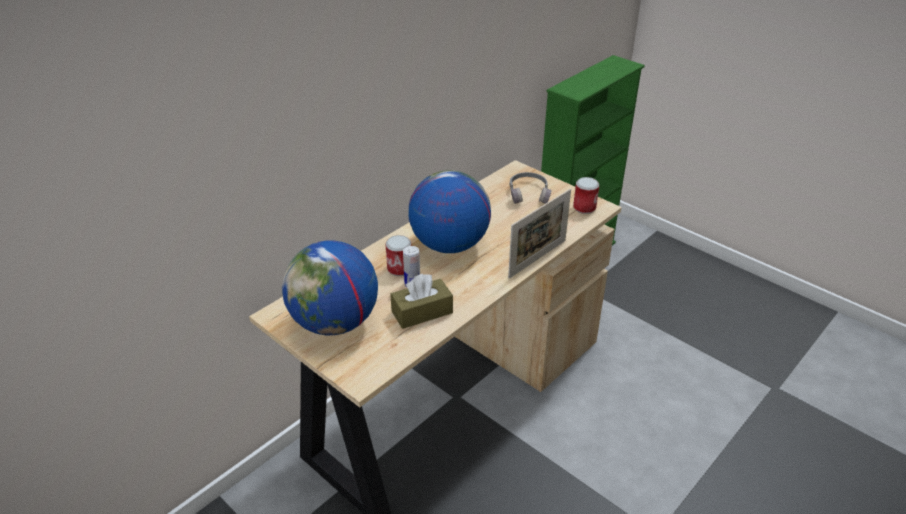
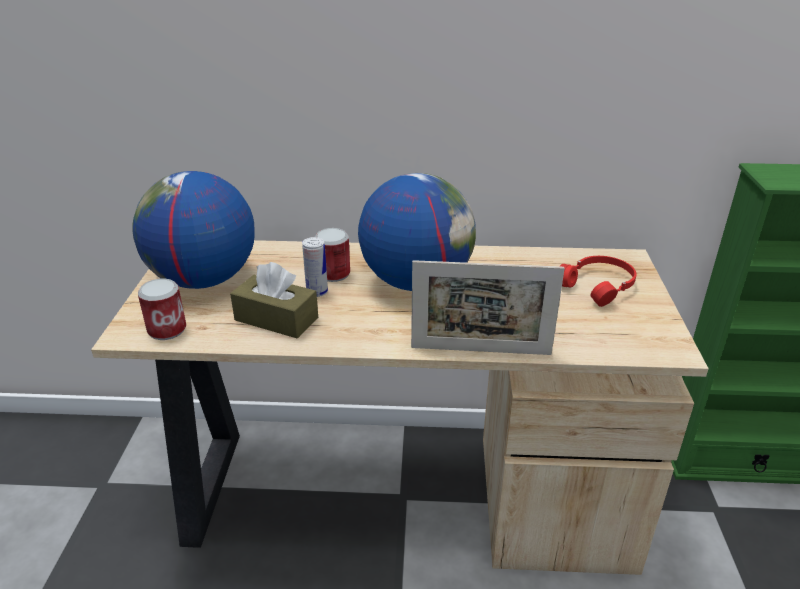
camera: 50 degrees right, 5 degrees down
grey headphones [510,172,551,204] -> red headphones [559,256,636,307]
can [573,177,599,214] -> can moved to [138,279,186,340]

